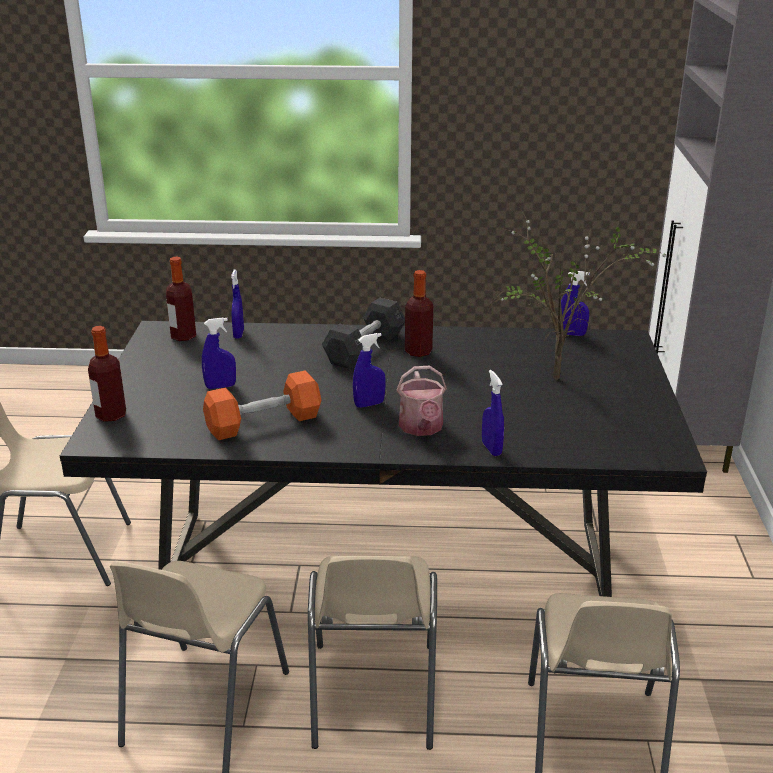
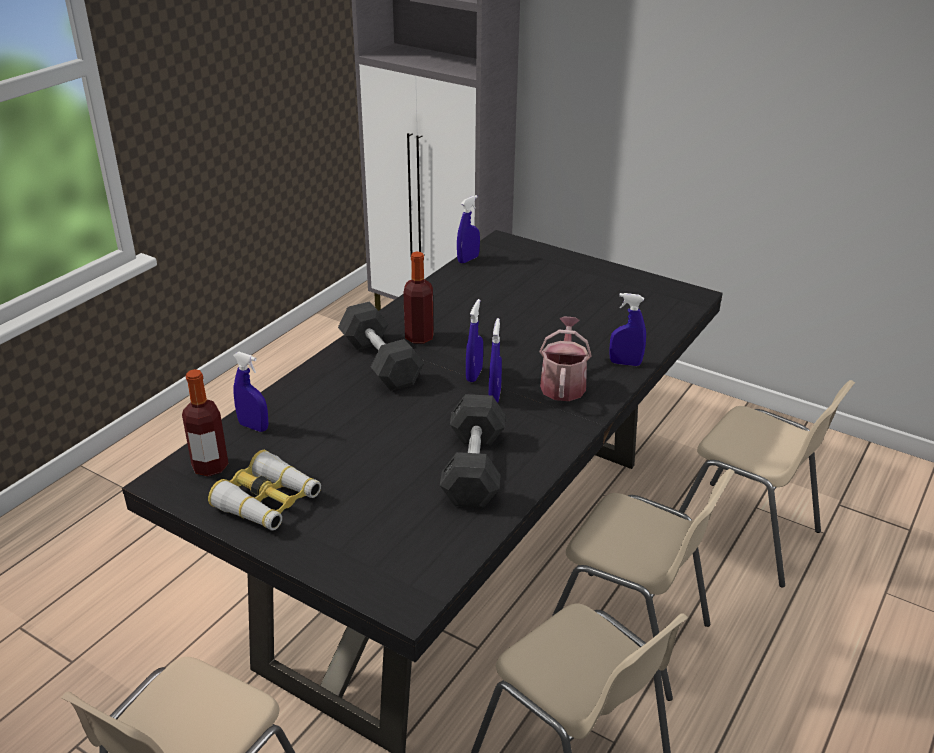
camera: 60 degrees left, 5 degrees up
bottle [88,326,126,422] -> none
blue spray bottle [202,317,236,389] -> blue spray bottle moved to [466,299,483,382]
orange dumbbell [203,370,321,440] -> grey dumbbell [440,394,506,508]
watering can [397,366,447,436] -> watering can turned 105 degrees counterclockwise [540,317,592,401]
potted plant [483,208,666,380] -> none
none -> binoculars [208,450,321,530]

